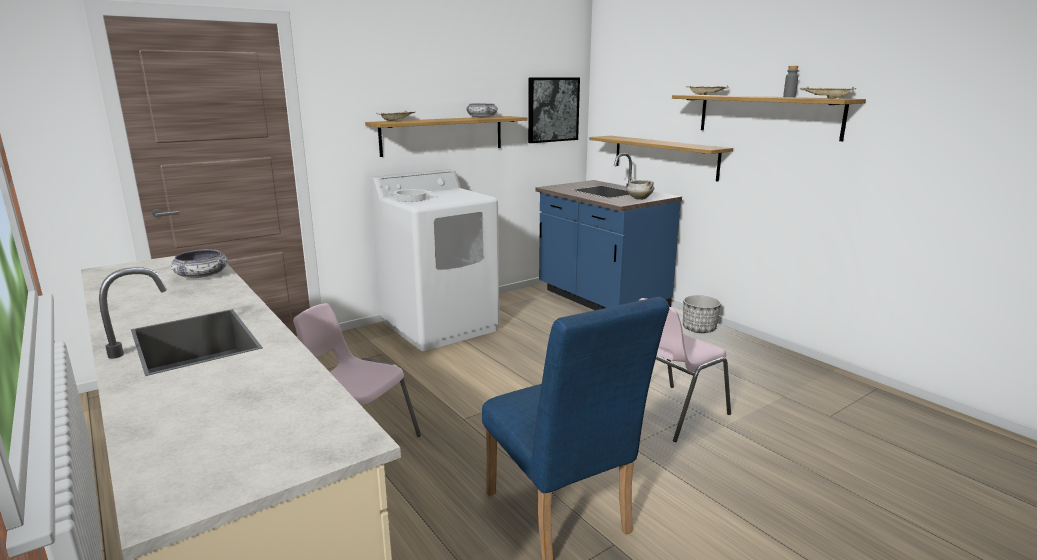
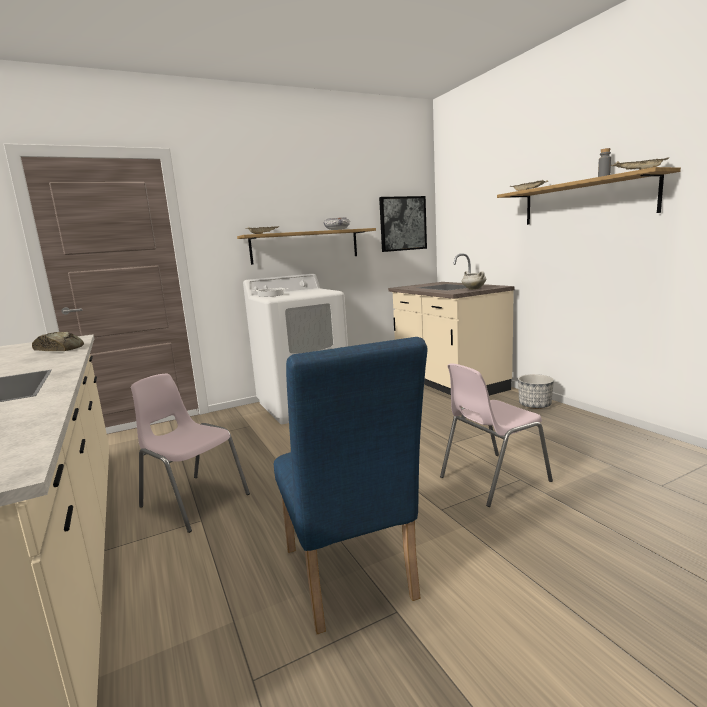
camera: 10 degrees right, 5 degrees down
bowl [170,249,228,278] -> bread [32,332,84,351]
blue counter [535,153,682,310] -> beige counter [388,253,515,396]
shelf [589,136,733,181] -> none

